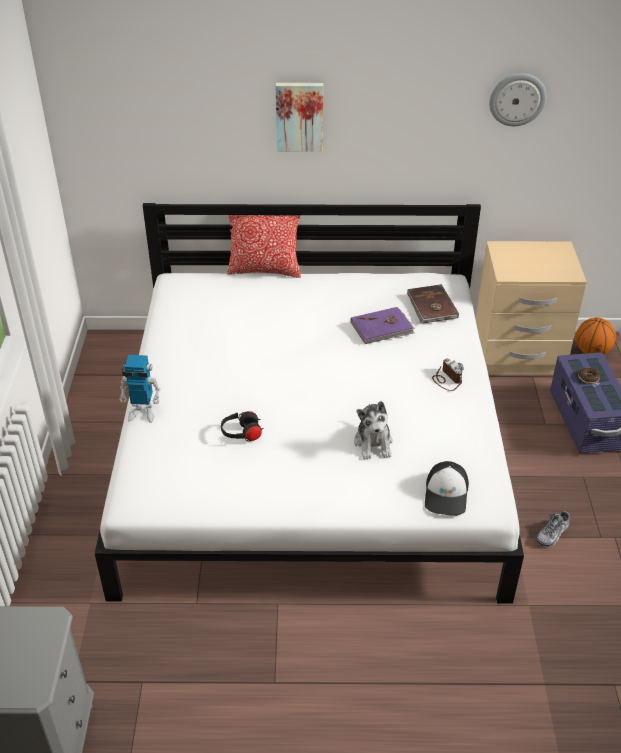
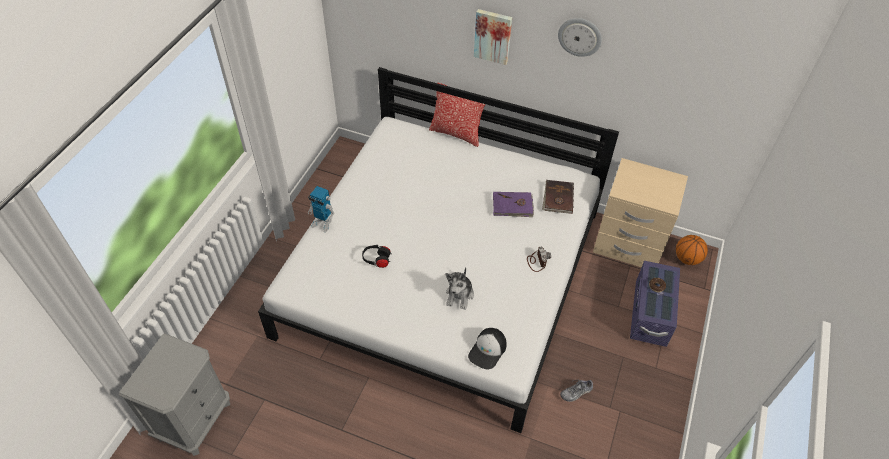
camera: 20 degrees right, 10 degrees up
wall clock [489,73,546,126] -> wall clock moved to [558,18,602,57]

